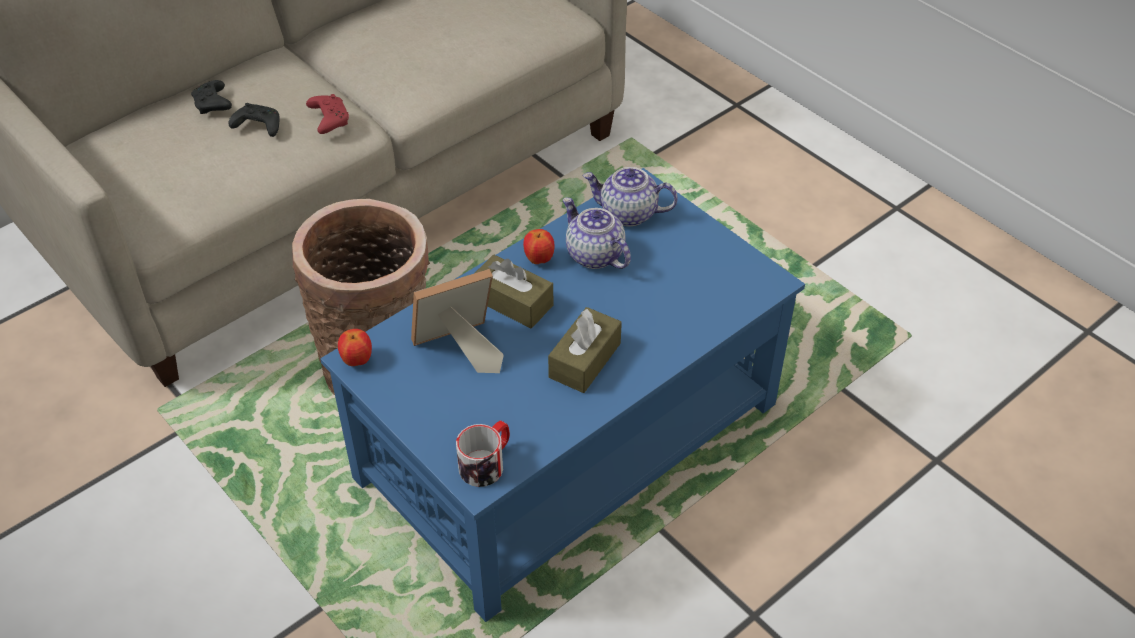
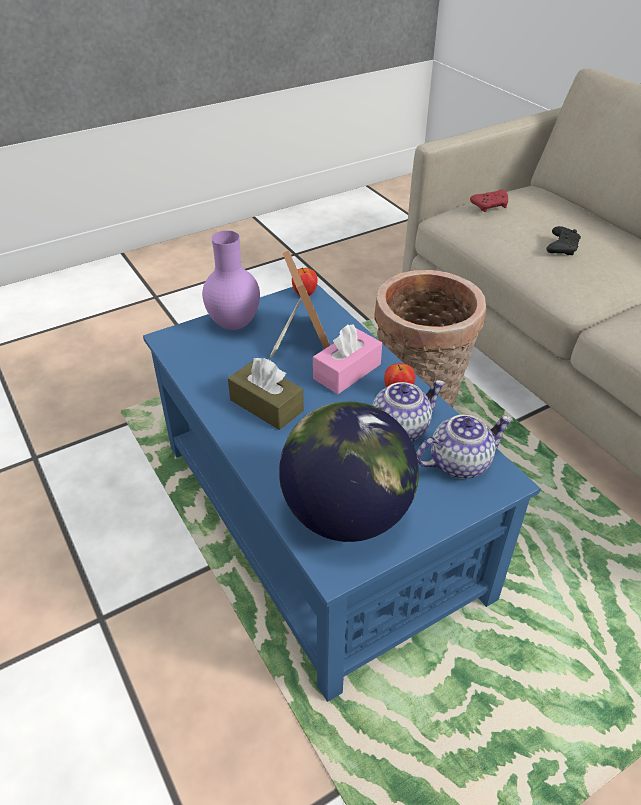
camera: 100 degrees right, 5 degrees down
black game controller [191,80,232,114] -> none
red game controller [306,94,349,134] -> red game controller moved to [470,190,508,212]
mug [456,420,510,487] -> none
brown tissue box [475,255,553,328] -> pink tissue box [313,324,382,394]
teapot [583,167,678,227] -> teapot turned 45 degrees clockwise [416,414,513,479]
none -> purple vase [202,230,260,330]
none -> globe [279,402,419,542]

